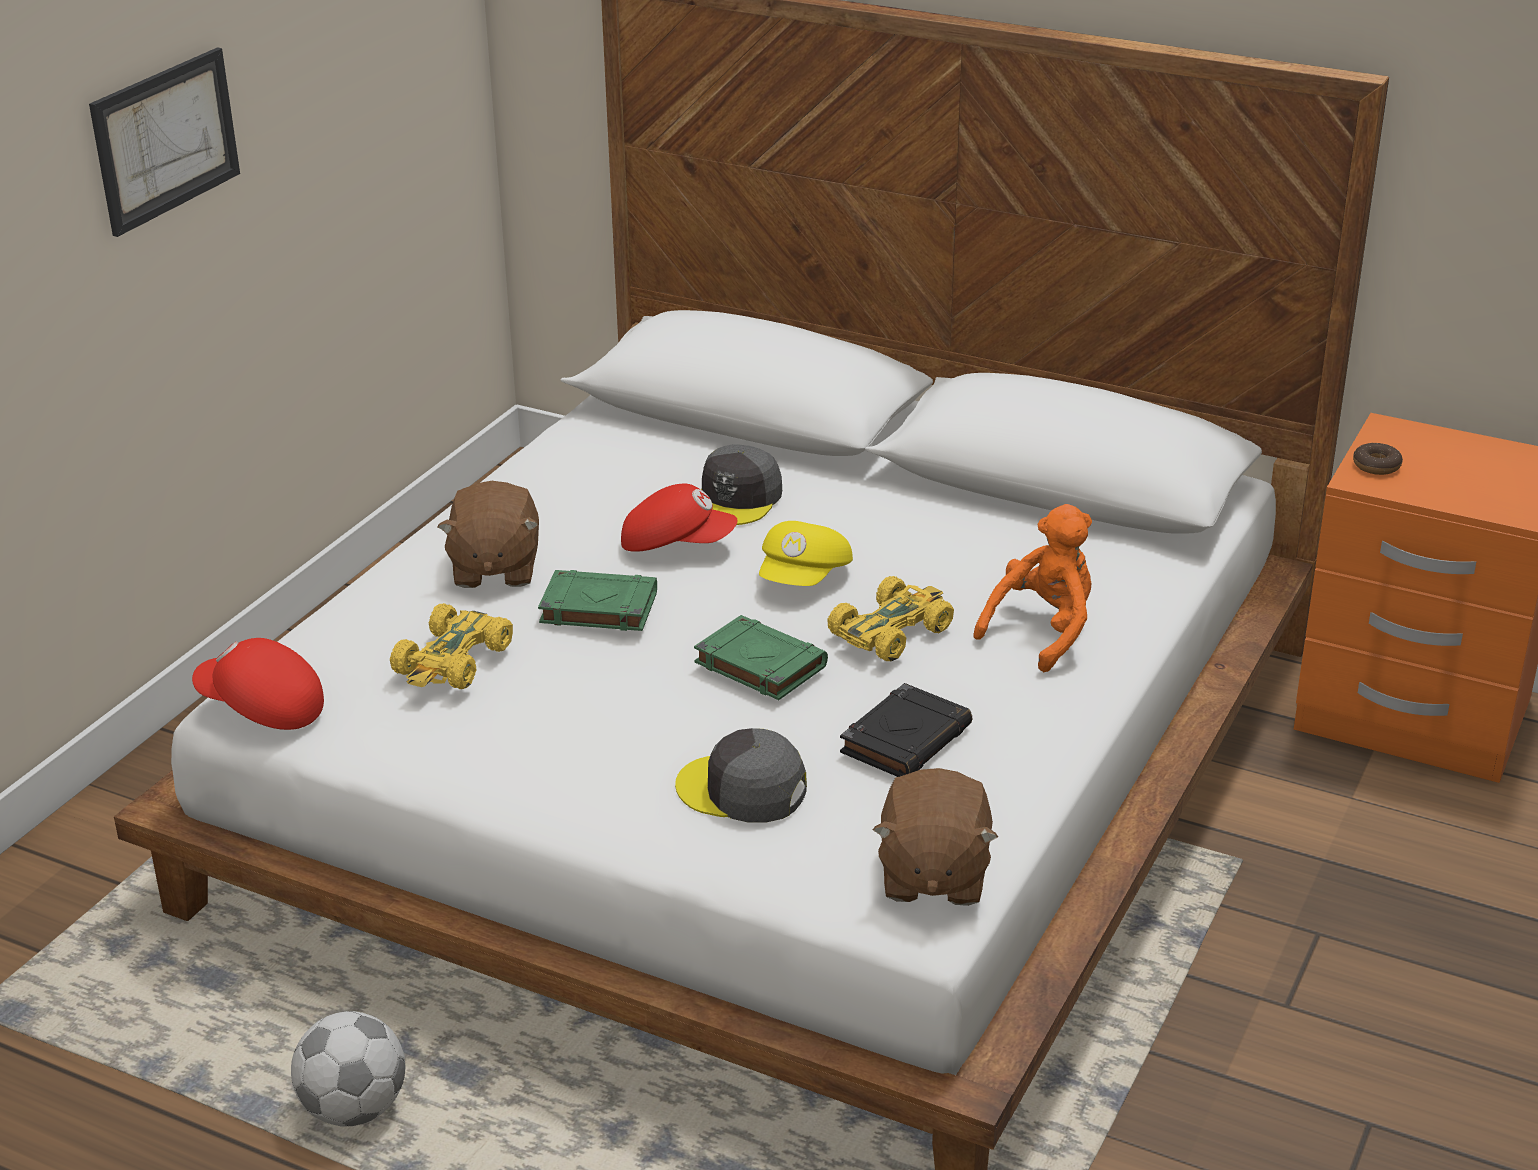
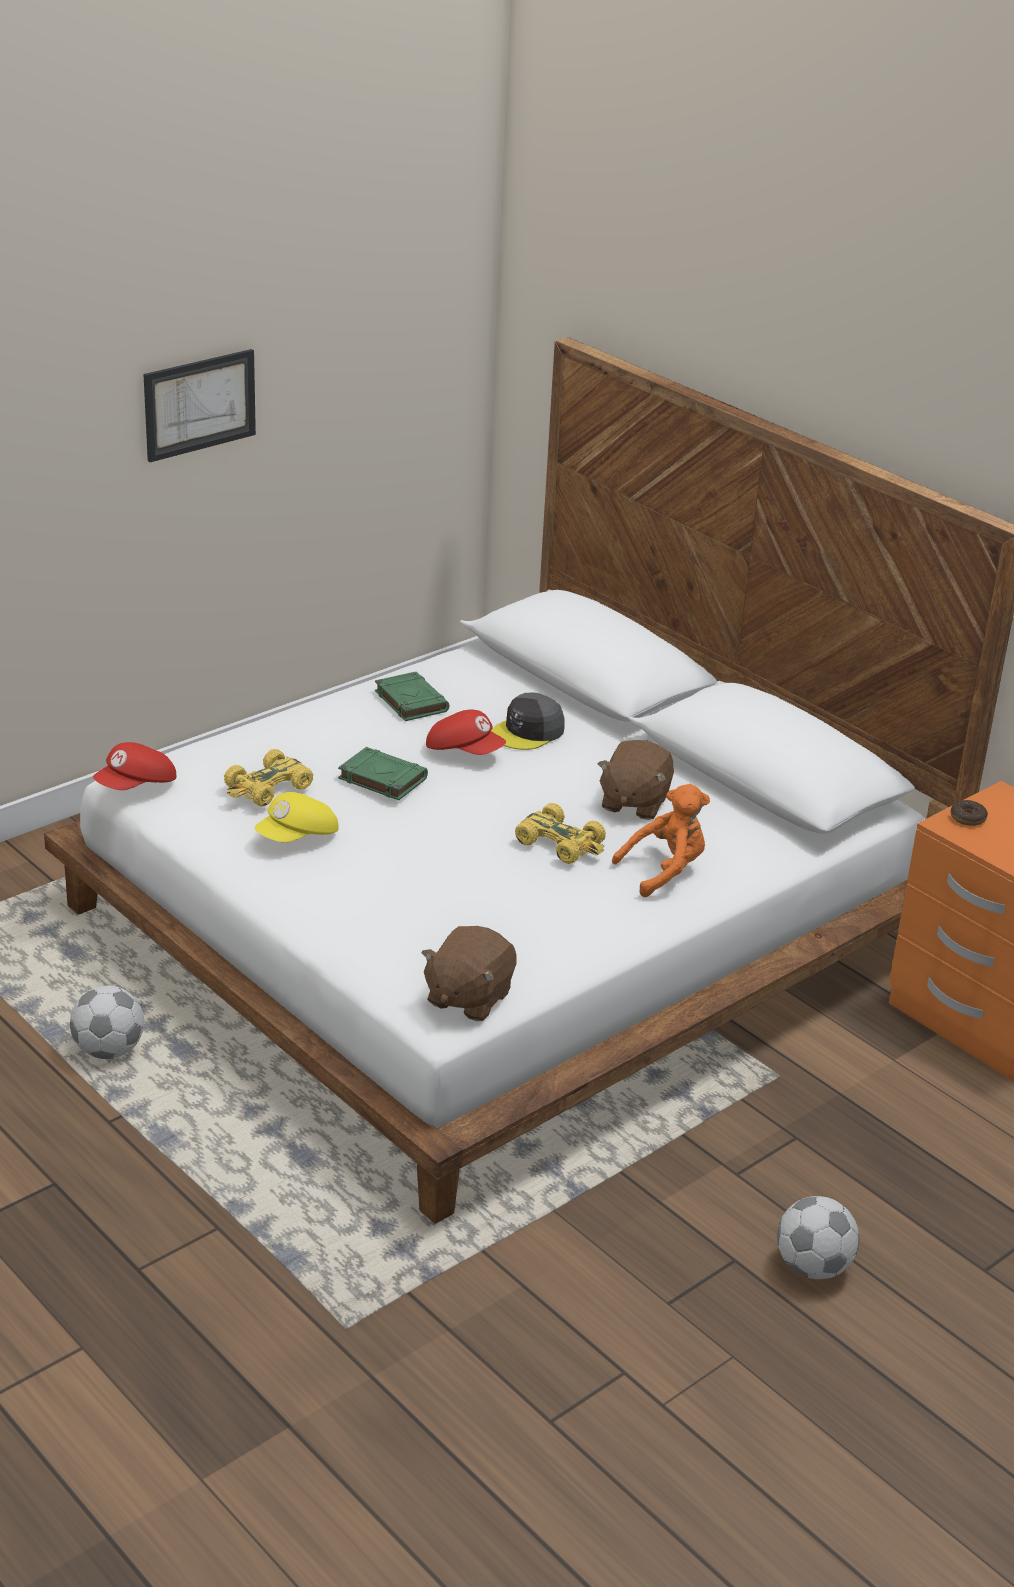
camera: 20 degrees right, 0 degrees up
red cap [192,638,324,730] -> red cap turned 90 degrees counterclockwise [93,742,176,790]
brown plush toy [438,481,539,588] -> brown plush toy moved to [598,740,674,820]
grey cap [675,728,807,823] -> none
green book [694,615,828,700] -> green book moved to [375,672,449,721]
yellow cap [759,521,853,586] -> yellow cap moved to [255,792,338,843]
yellow toy car [827,576,954,661] -> yellow toy car turned 60 degrees clockwise [515,803,606,864]
black book [840,683,973,777] -> none
none -> football [777,1196,859,1279]

